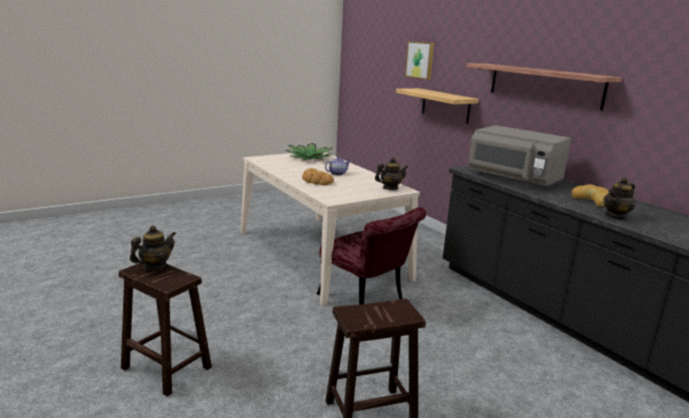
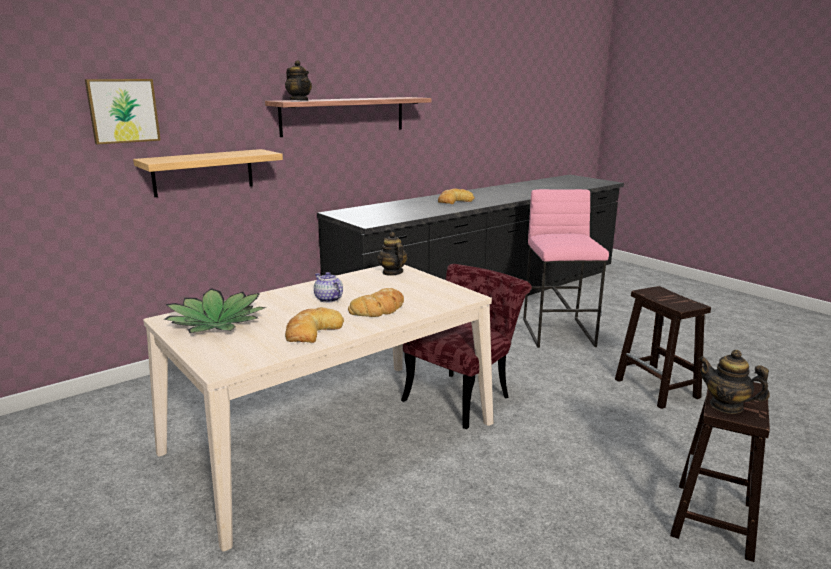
camera: 95 degrees left, 0 degrees up
grey microwave [468,125,571,188] -> none
teapot [603,178,635,220] -> teapot moved to [285,60,312,101]
none -> bread [285,307,344,343]
none -> pink stool [523,189,609,348]

